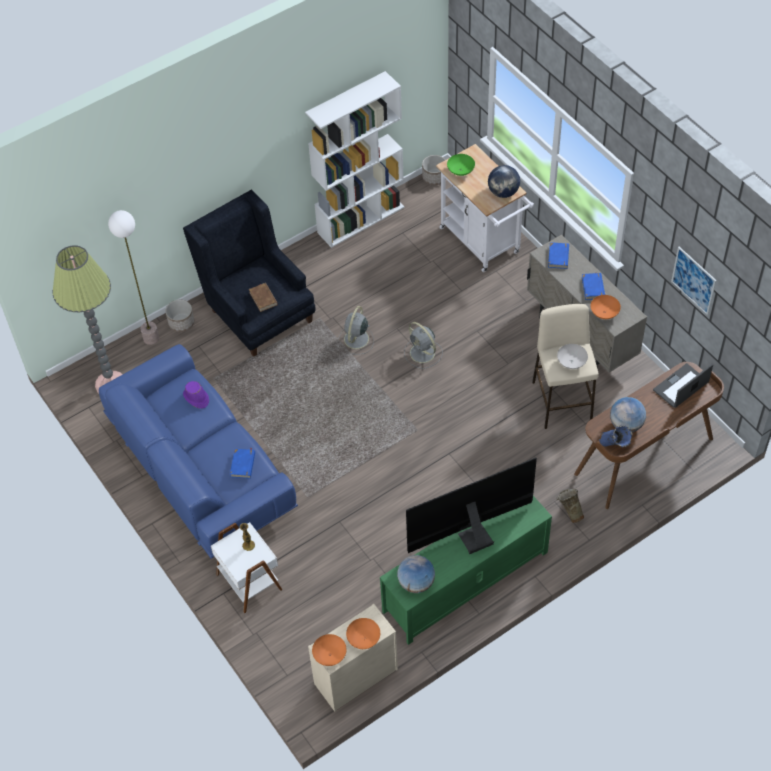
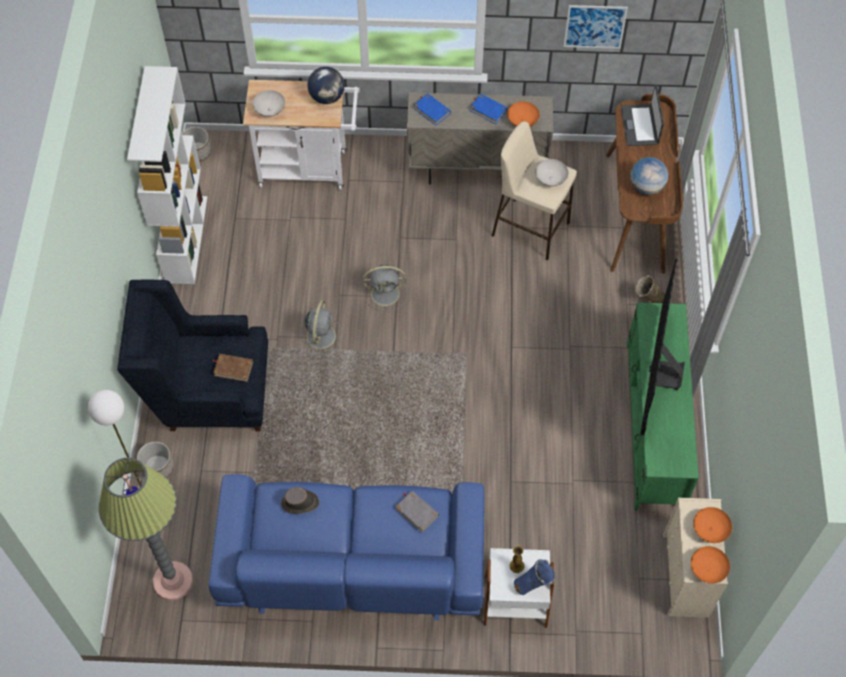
camera: 55 degrees left, 5 degrees up
purple hat [183,381,209,409] -> brown hat [281,487,320,514]
blue book [230,448,255,479] -> grey book [396,491,439,532]
grey fan [338,306,374,354] -> grey fan turned 135 degrees counterclockwise [301,300,342,355]
globe [397,555,435,593] -> none
green bowl [447,154,475,176] -> white bowl [253,90,285,117]
blue vase [599,425,633,448] -> blue vase moved to [514,559,555,595]

